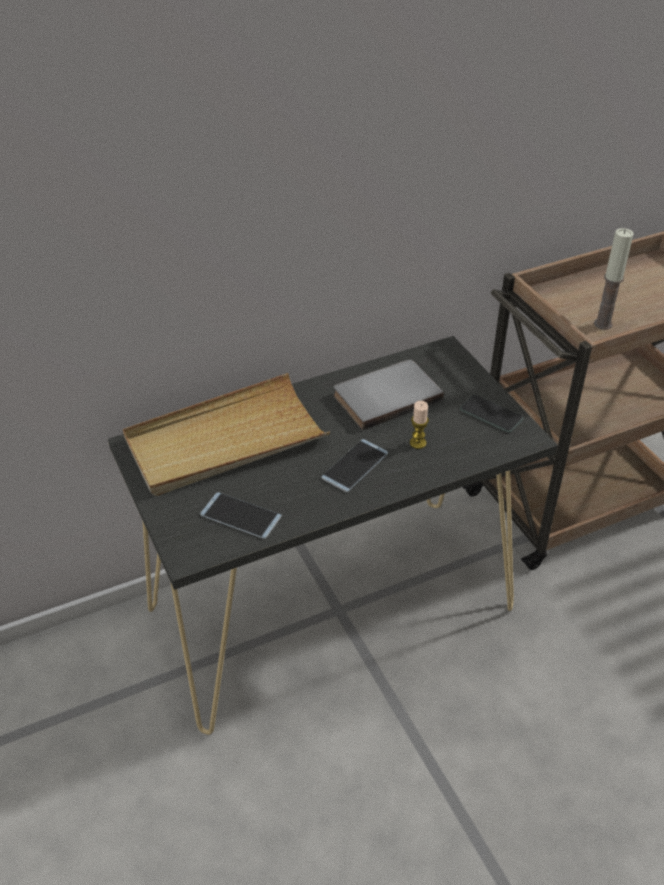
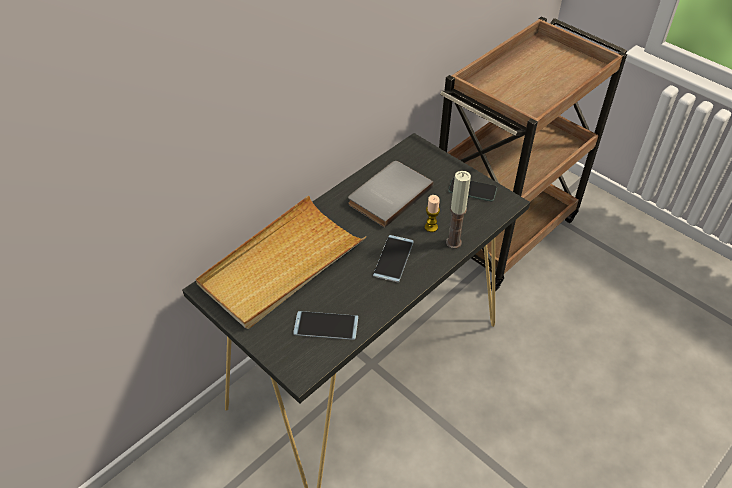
camera: 20 degrees left, 5 degrees up
candle [594,228,634,330] -> candle moved to [446,171,471,249]

